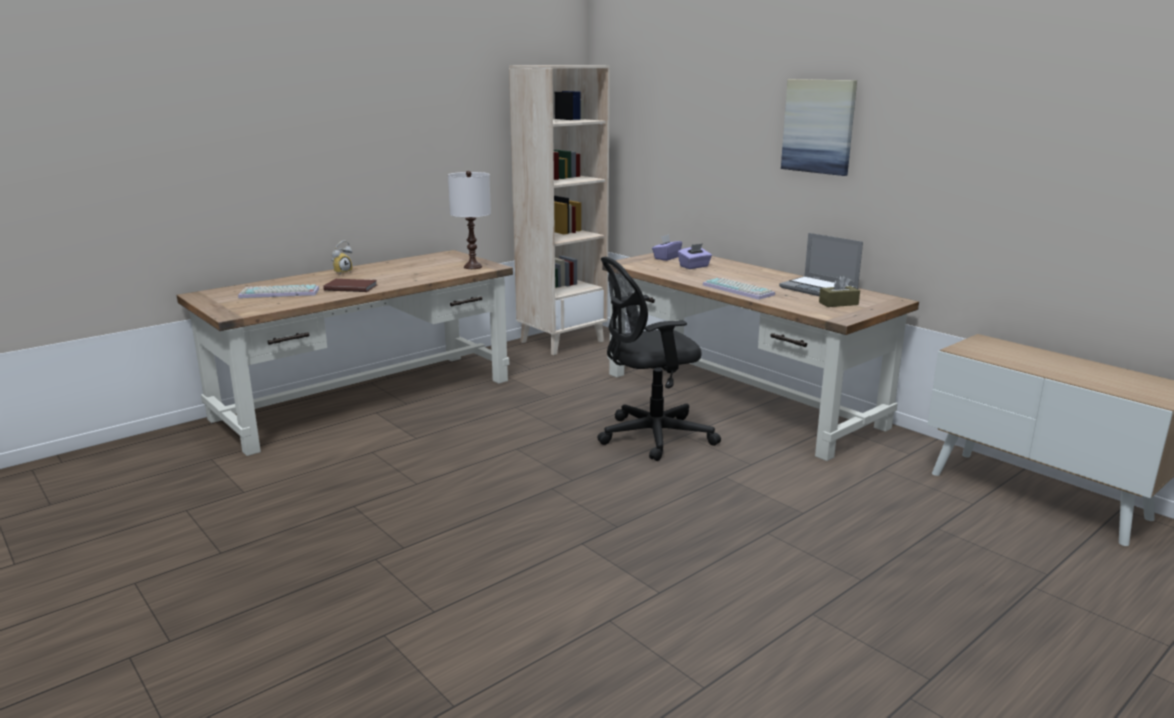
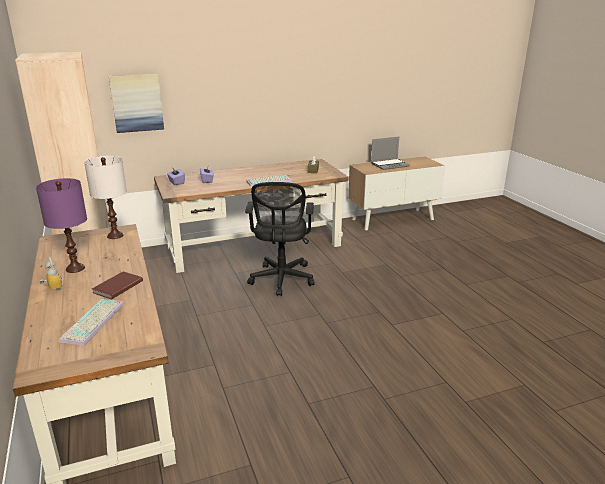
camera: 70 degrees left, 5 degrees up
laptop [779,233,863,296] -> laptop moved to [371,137,410,170]
picture [781,79,857,176] -> picture moved to [109,74,164,133]
none -> purple table lamp [36,178,87,273]

